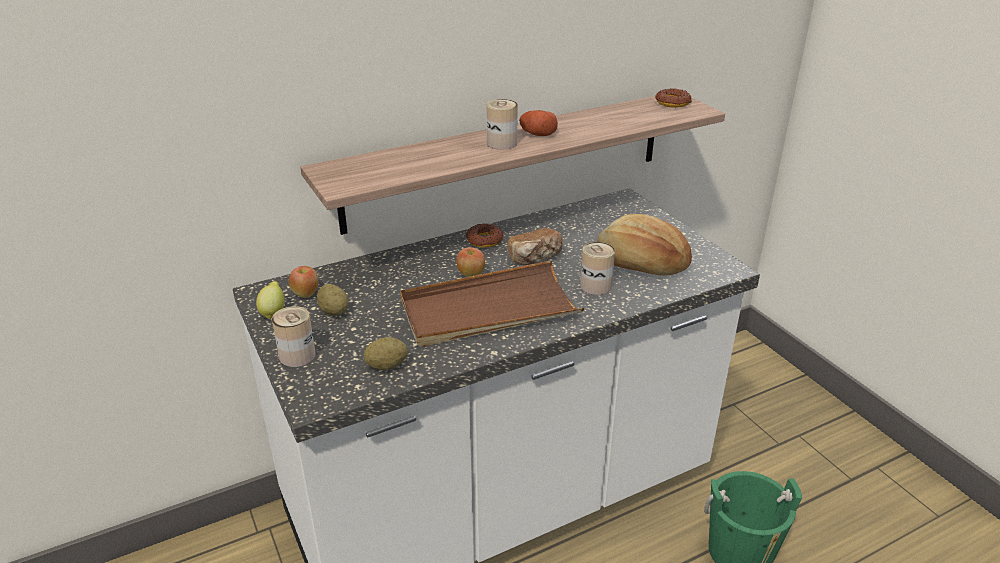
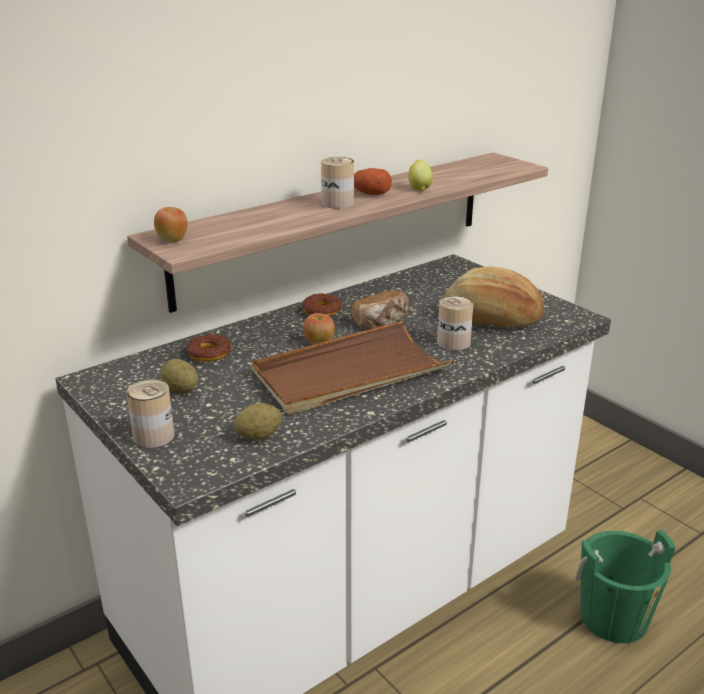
camera: 10 degrees left, 5 degrees down
lemon [256,281,284,319] -> lemon moved to [408,159,433,191]
apple [289,266,318,298] -> apple moved to [154,207,187,242]
donut [655,88,692,108] -> donut moved to [186,334,231,362]

